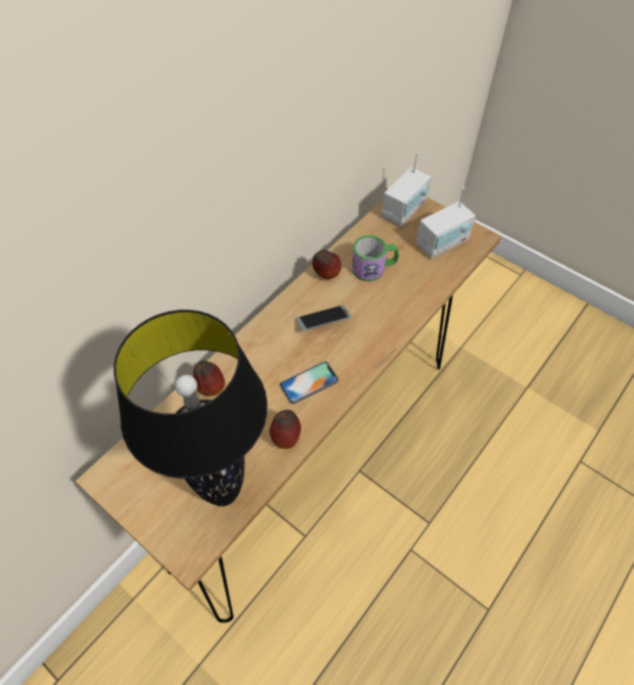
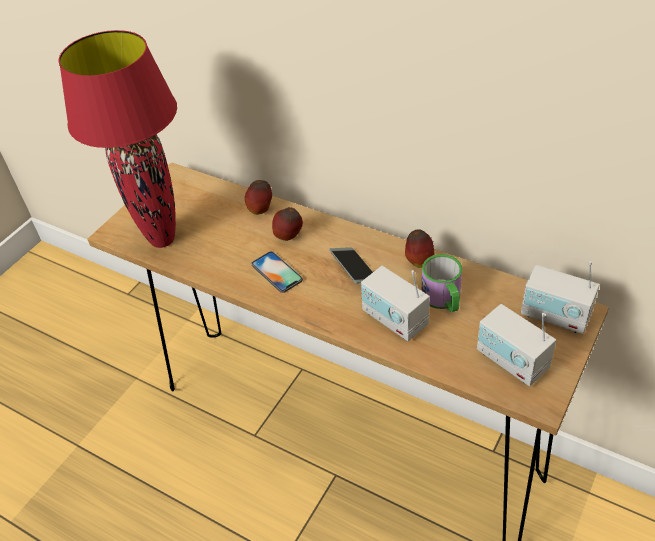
camera: 85 degrees right, 10 degrees down
black table lamp [114,310,268,506] -> red table lamp [59,30,177,248]
apple [269,410,301,449] -> apple moved to [272,207,303,241]
none -> radio [361,266,430,341]

